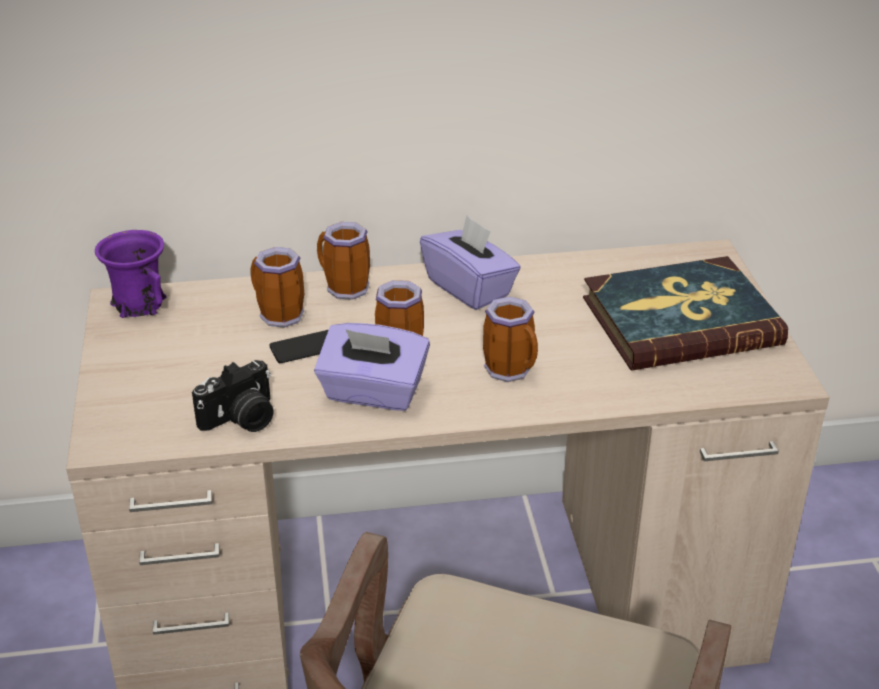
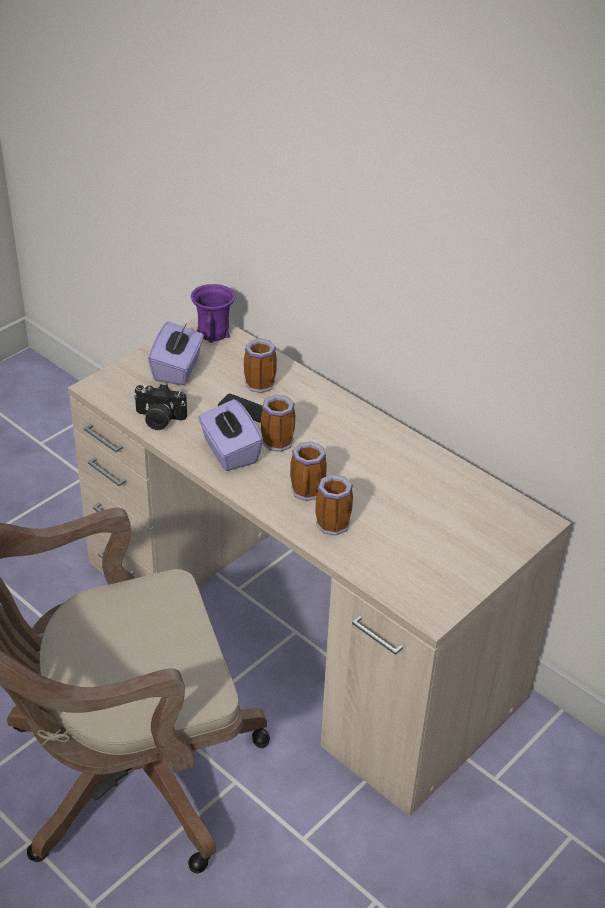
camera: 50 degrees right, 5 degrees up
mug [317,222,370,300] -> mug moved to [315,474,353,536]
purple tissue box [420,216,521,310] -> purple tissue box moved to [148,322,204,385]
book [583,256,788,370] -> none

